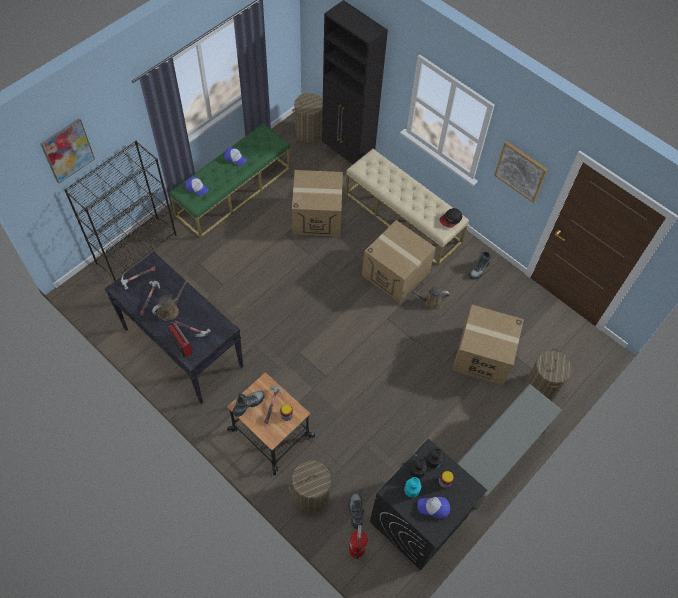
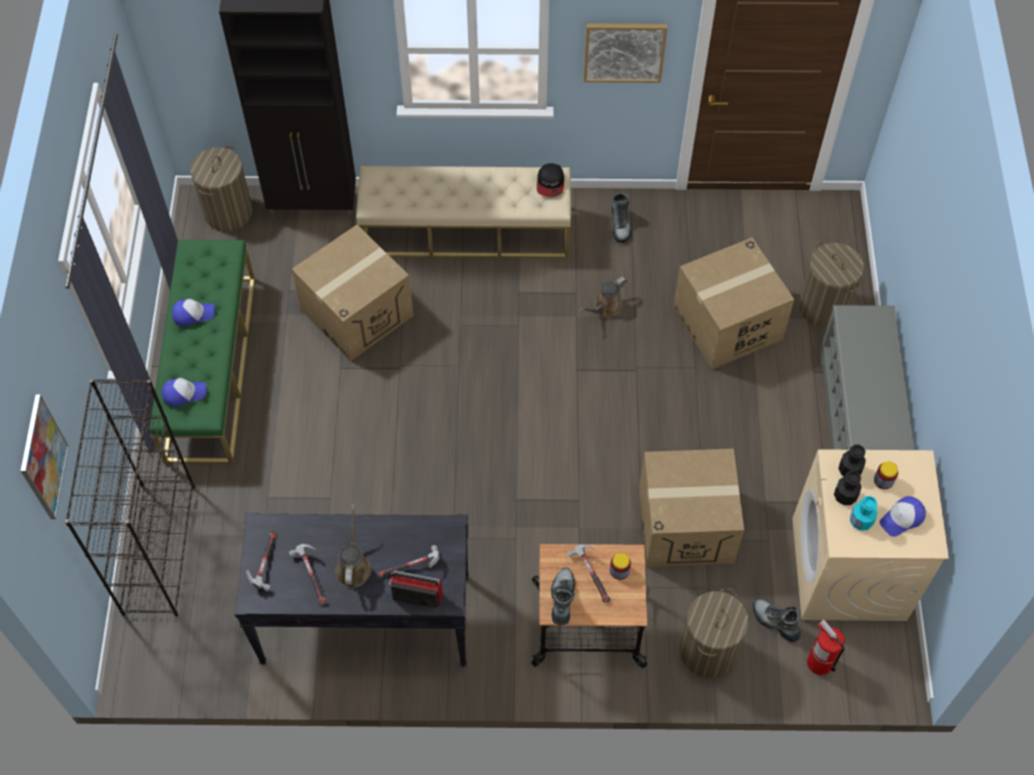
camera: 40 degrees left, 0 degrees up
cardboard box [362,220,436,303] -> cardboard box moved to [639,449,744,567]
black washing machine [370,439,487,570] -> beige washing machine [792,449,949,621]

